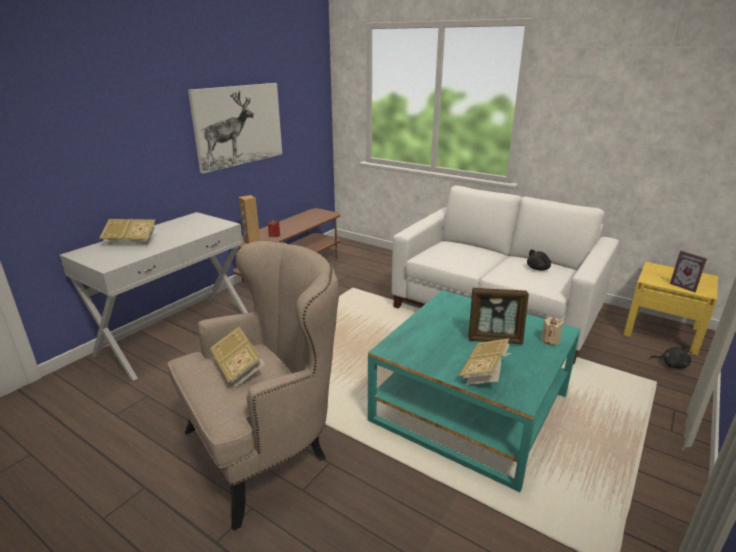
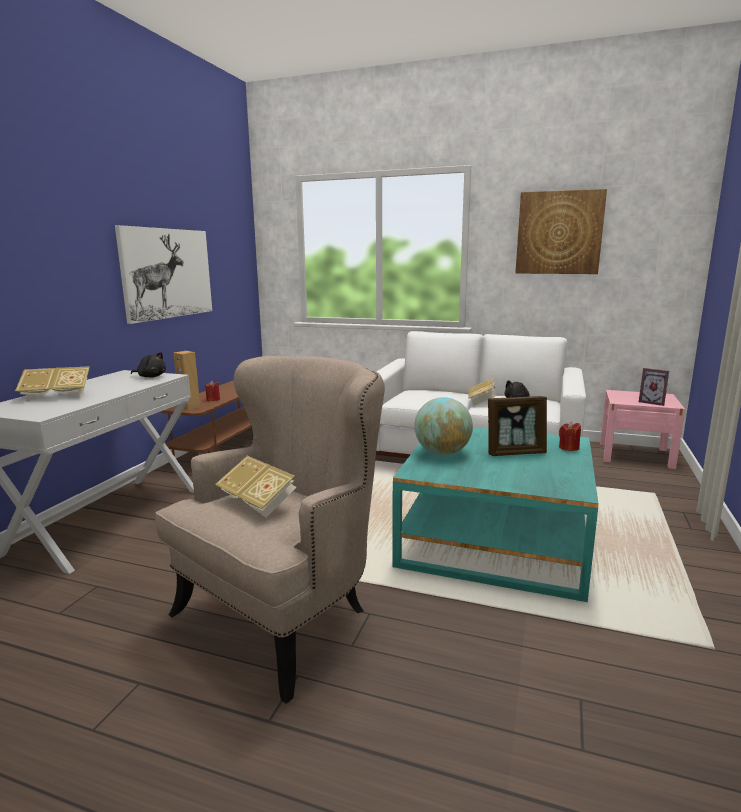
camera: 15 degrees left, 10 degrees down
book [458,338,510,385] -> book moved to [468,378,496,406]
beige candle [541,317,563,345] -> red candle [559,421,581,451]
yellow nightstand [623,262,718,355] -> pink nightstand [600,390,685,469]
black plush toy [650,345,693,369] -> black plush toy moved to [131,352,166,377]
none -> globe [414,397,473,455]
none -> picture [515,189,607,274]

